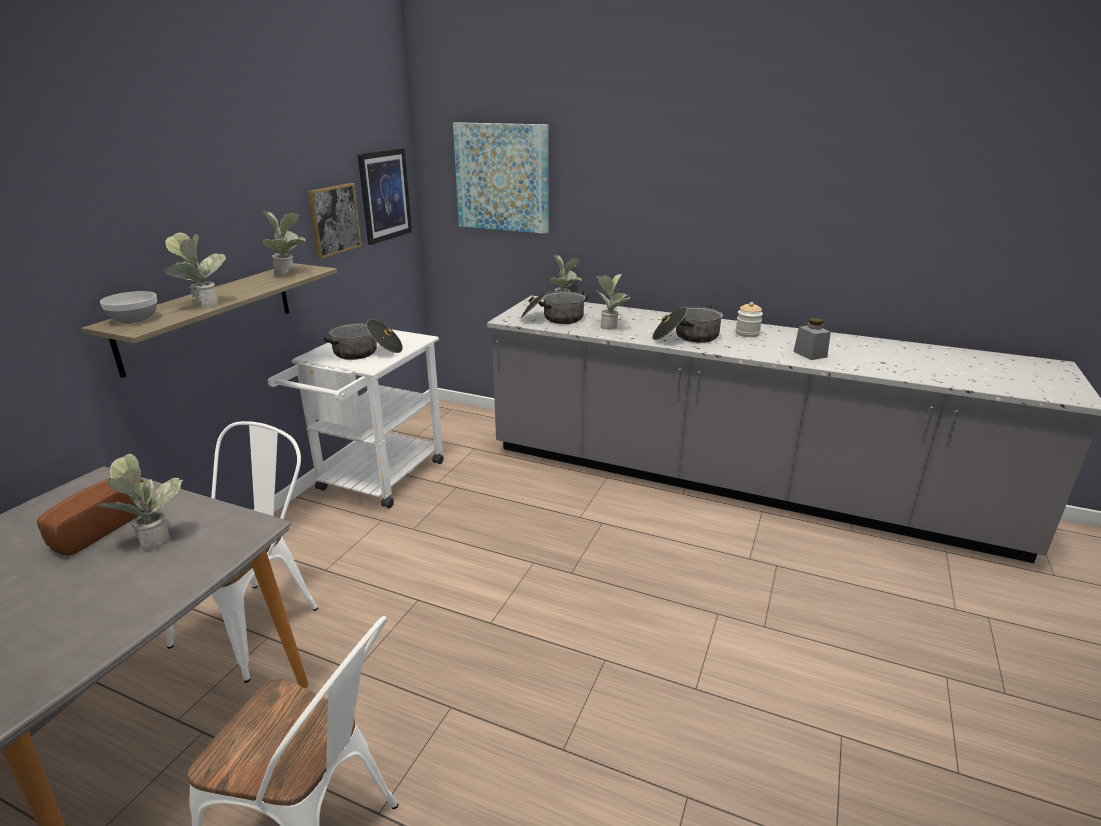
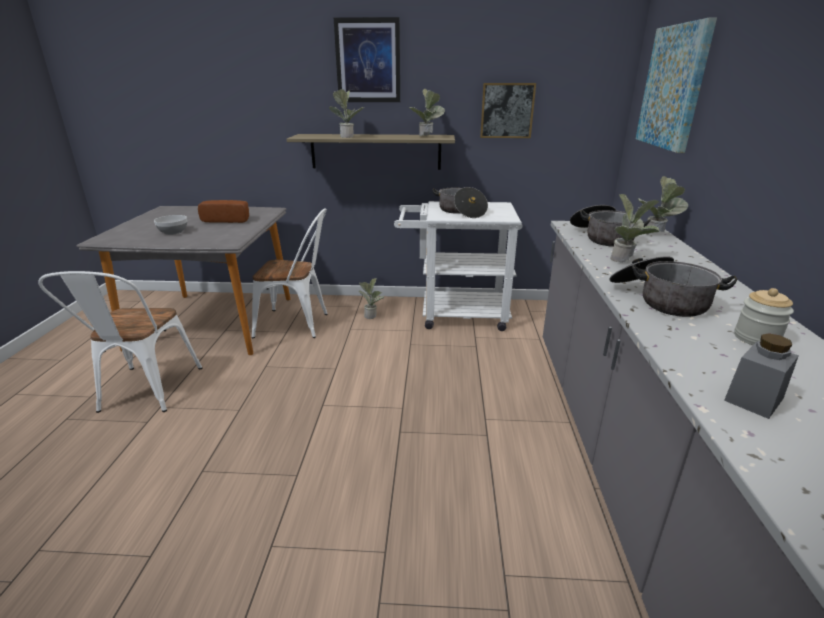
camera: 70 degrees right, 0 degrees up
potted plant [96,454,183,551] -> potted plant moved to [358,278,384,319]
bowl [100,291,157,324] -> bowl moved to [154,215,187,235]
picture [358,148,412,245] -> picture moved to [334,17,400,102]

